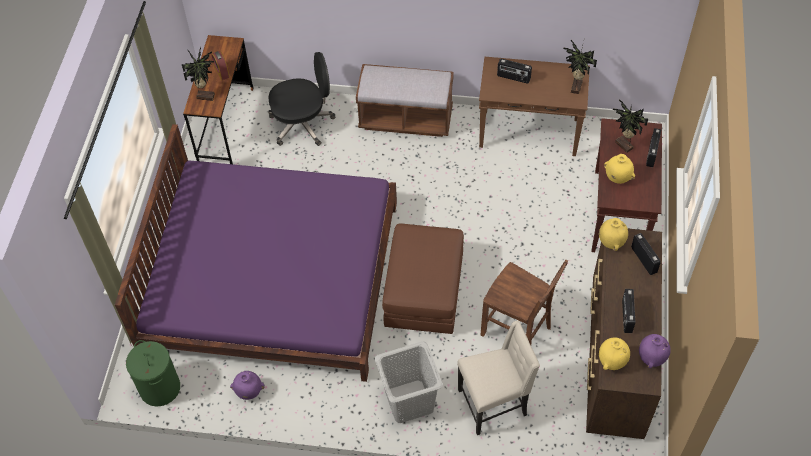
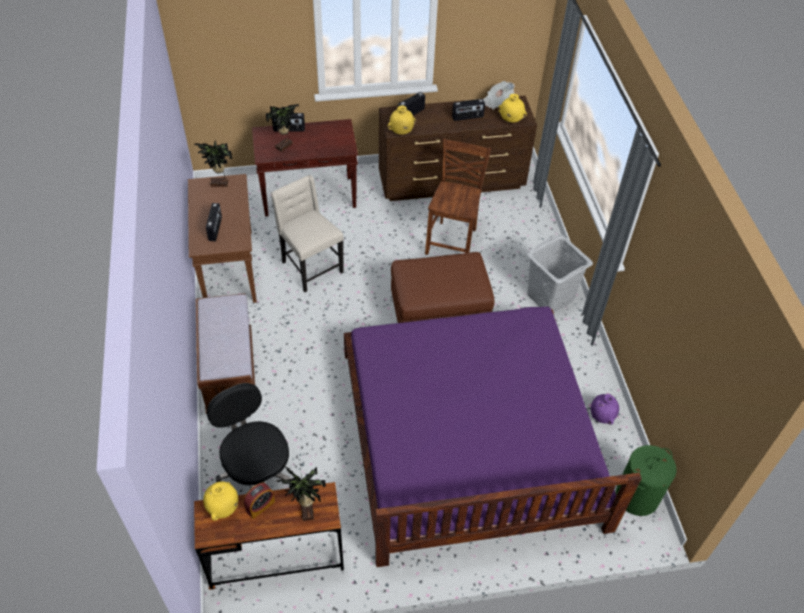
camera: 110 degrees left, 5 degrees down
beige chair [457,321,540,435] -> beige chair moved to [271,175,344,292]
yellow vase [604,154,635,184] -> yellow vase moved to [203,481,238,521]
purple vase [639,334,671,368] -> newspaper [483,81,515,110]

